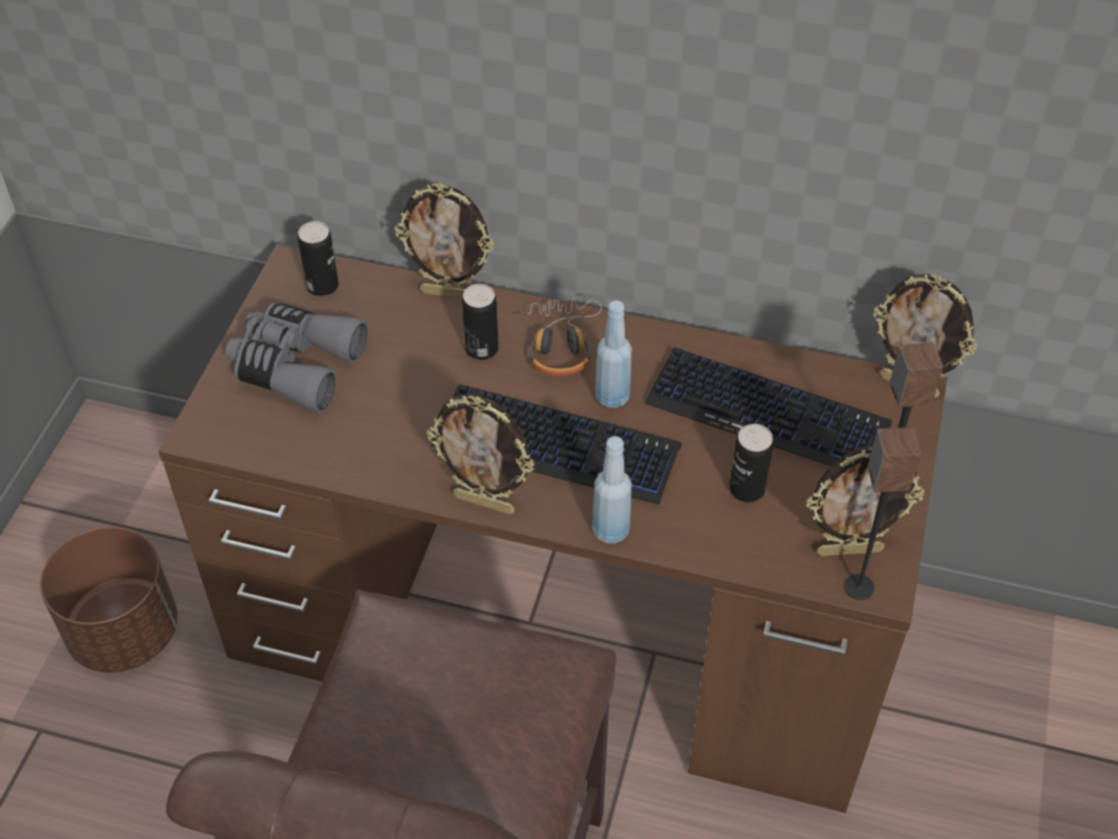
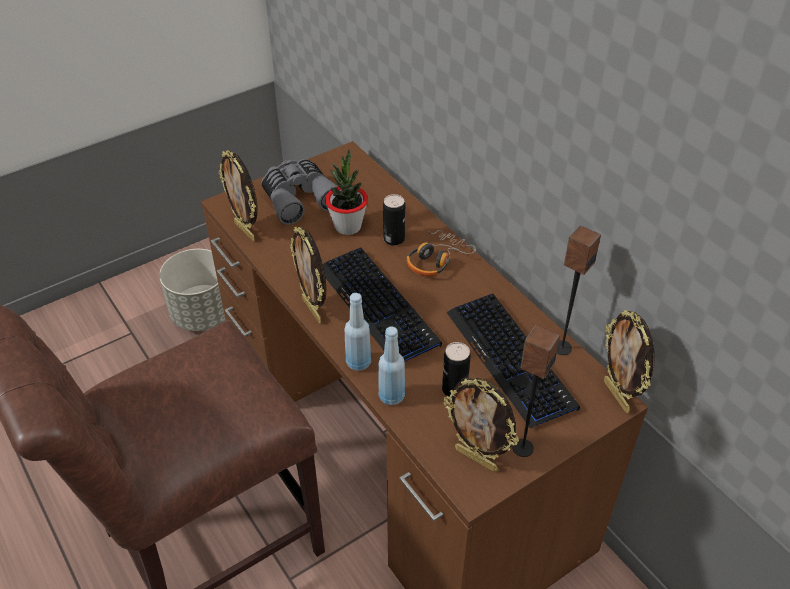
camera: 40 degrees right, 5 degrees down
brown planter [40,526,178,673] -> grey planter [159,249,225,331]
can [298,221,339,296] -> none
picture frame [395,183,494,299] -> picture frame moved to [219,150,258,241]
blue bottle [595,300,632,408] -> blue bottle moved to [378,327,405,405]
speaker [844,427,921,600] -> speaker moved to [557,226,601,355]
none -> potted plant [325,149,368,235]

